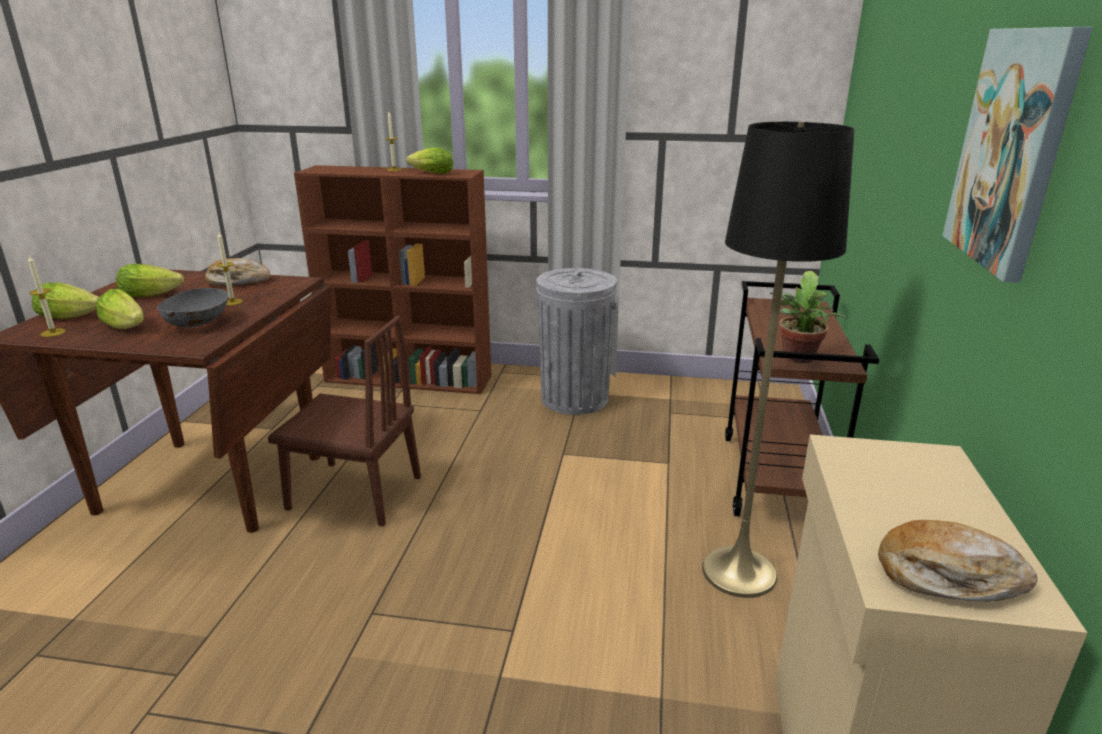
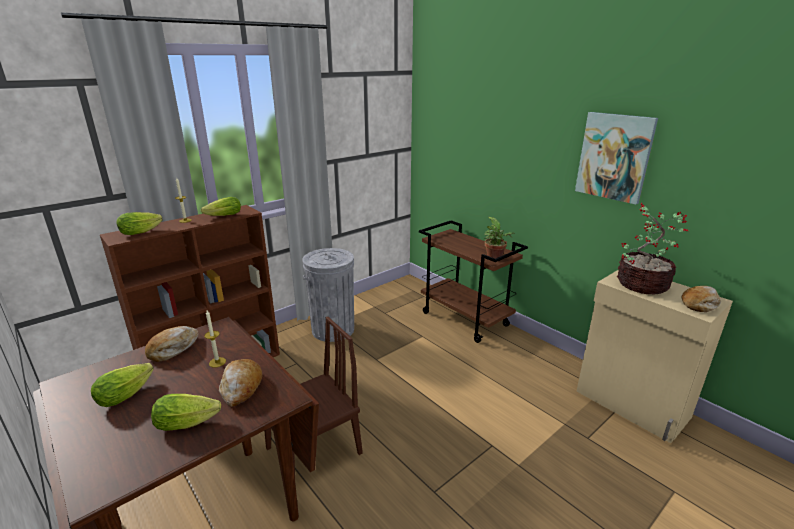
camera: 50 degrees left, 0 degrees up
candle [28,256,66,337] -> none
lettuce [32,282,100,319] -> lettuce moved to [116,212,163,235]
grey bowl [157,287,228,327] -> bread [219,359,262,407]
black floor lamp [702,122,854,598] -> none
none -> potted plant [617,203,688,295]

